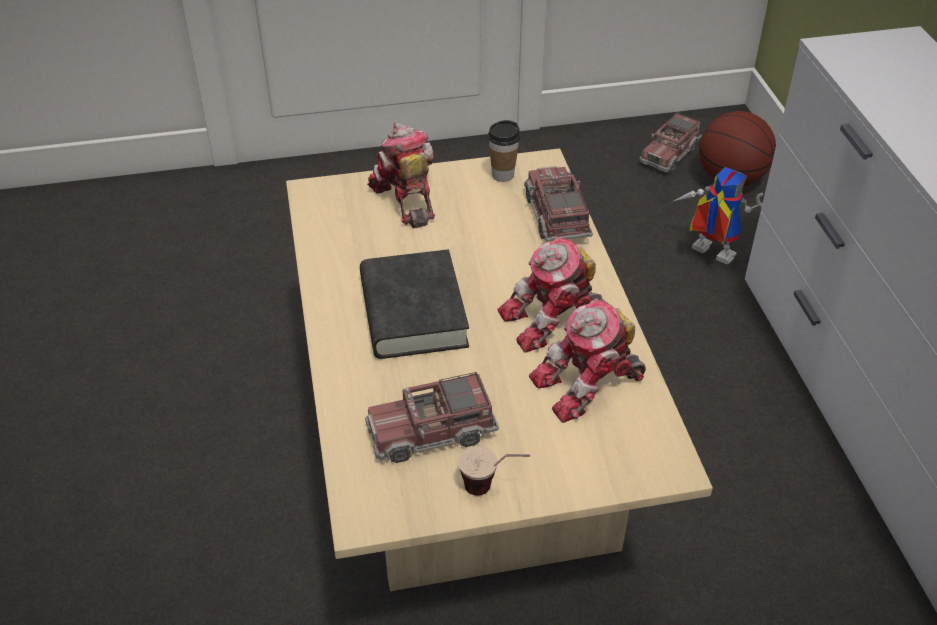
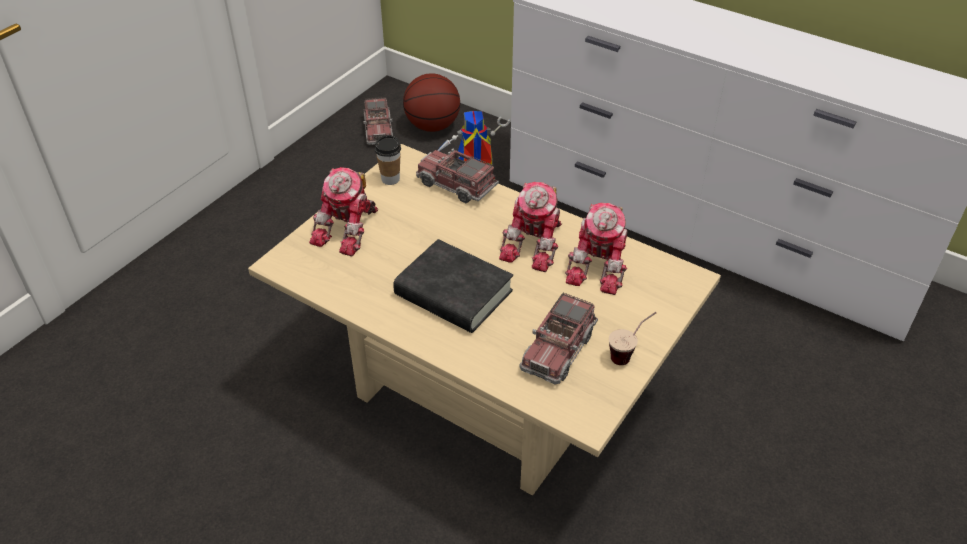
camera: 45 degrees left, 0 degrees up
toy robot [367,122,435,228] -> toy robot turned 90 degrees counterclockwise [309,167,378,256]

